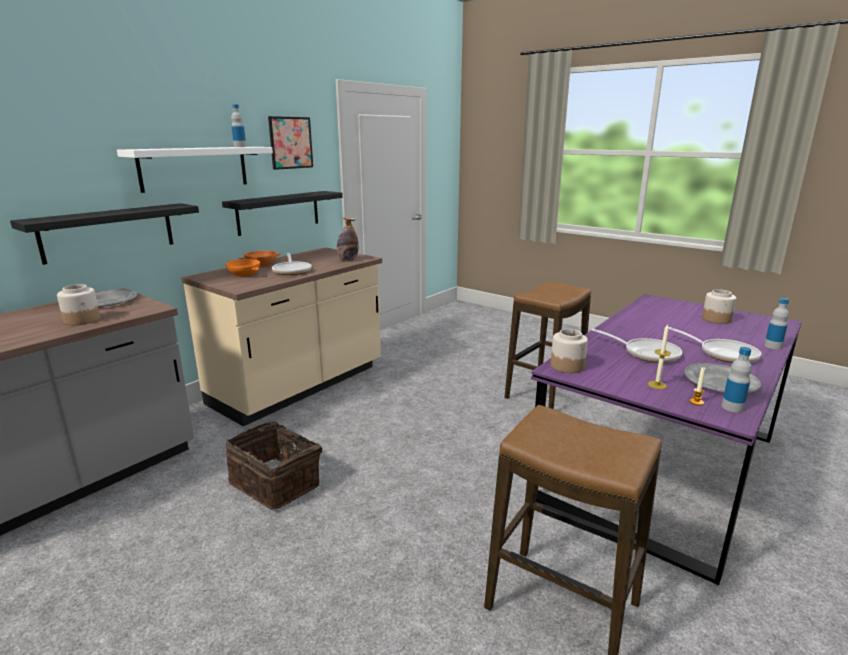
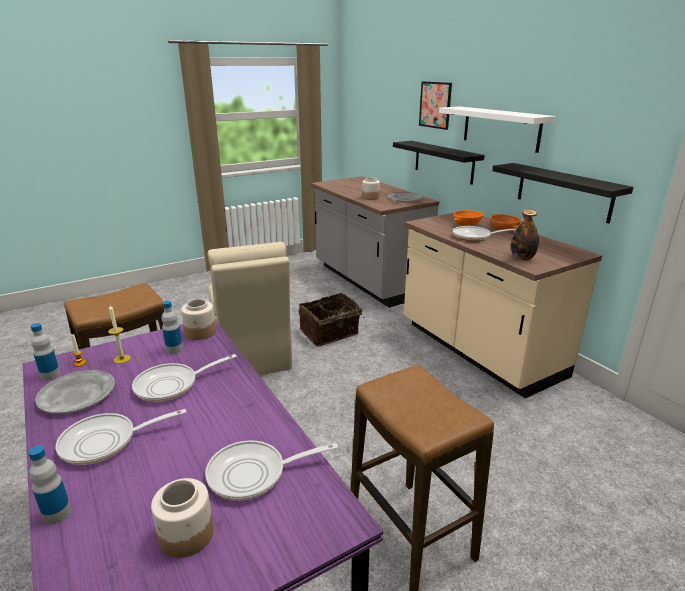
camera: 110 degrees right, 5 degrees up
bottle [231,104,246,147] -> bottle moved to [162,301,183,354]
picture [268,116,313,170] -> picture moved to [419,81,452,130]
none -> frying pan [205,440,338,500]
none -> beige chair [207,242,292,375]

